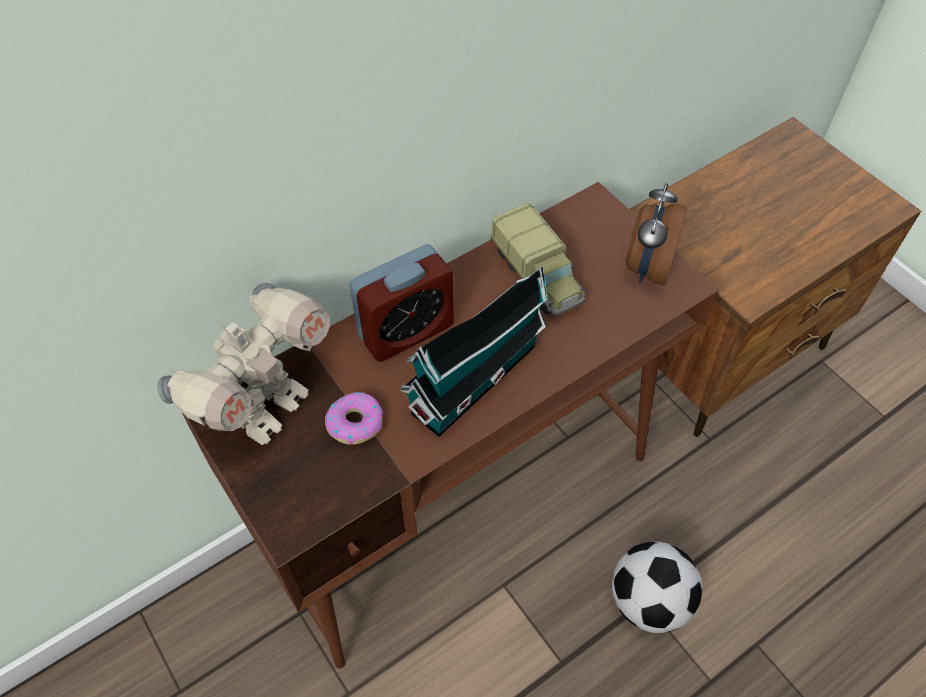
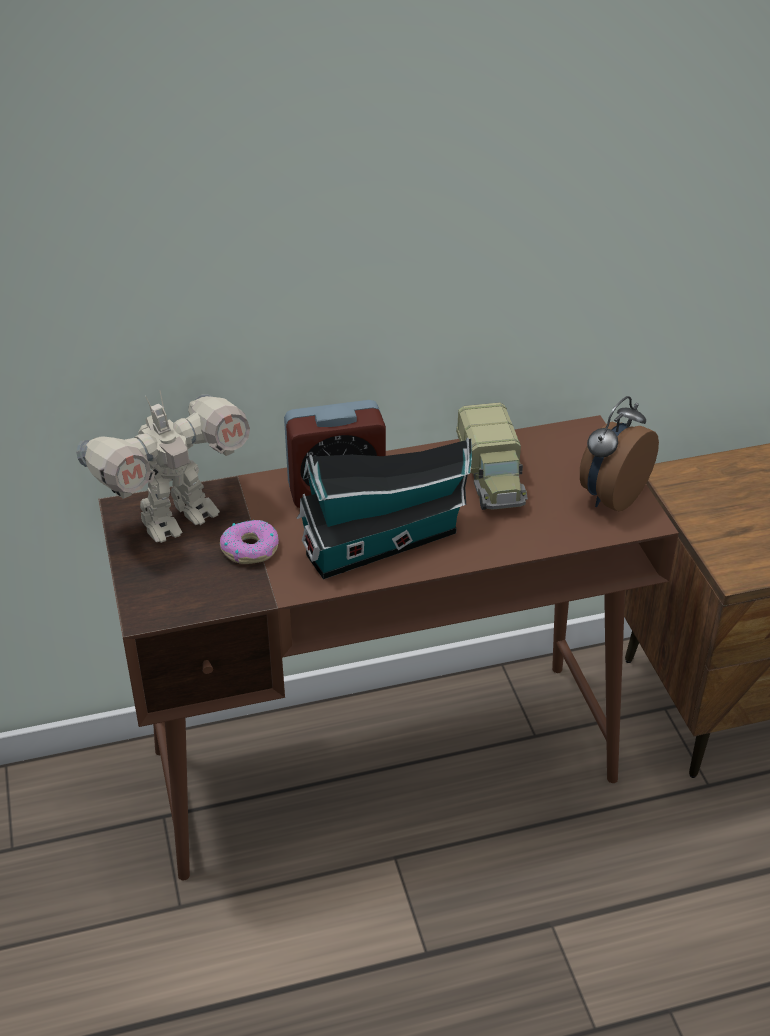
camera: 20 degrees right, 15 degrees down
football [612,542,702,633] -> none

